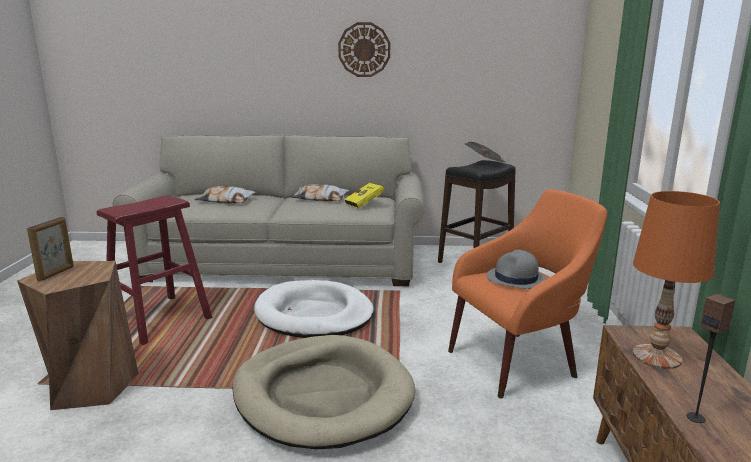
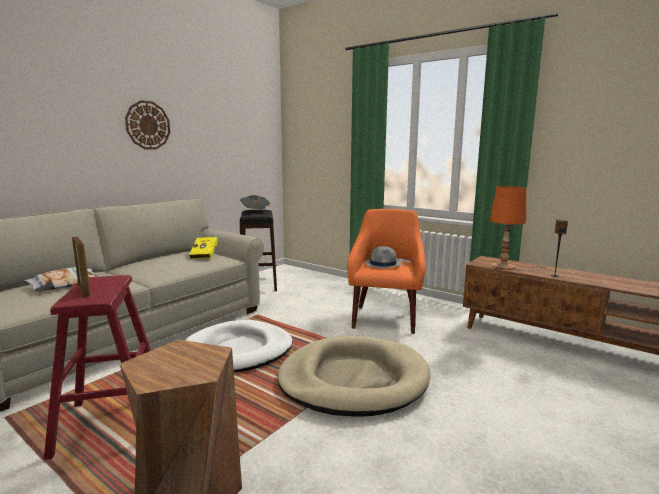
camera: 55 degrees left, 5 degrees down
picture frame [27,217,74,281] -> picture frame moved to [72,236,91,297]
pillow [291,184,349,201] -> none

